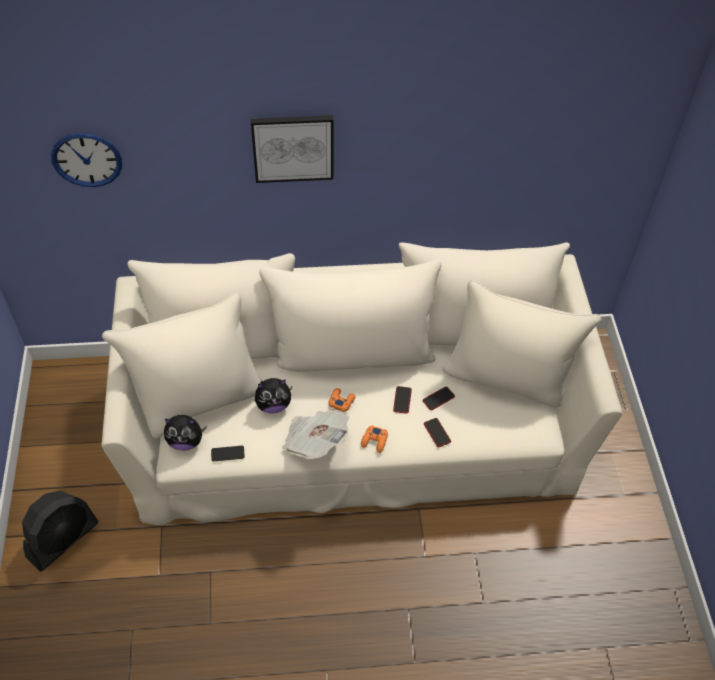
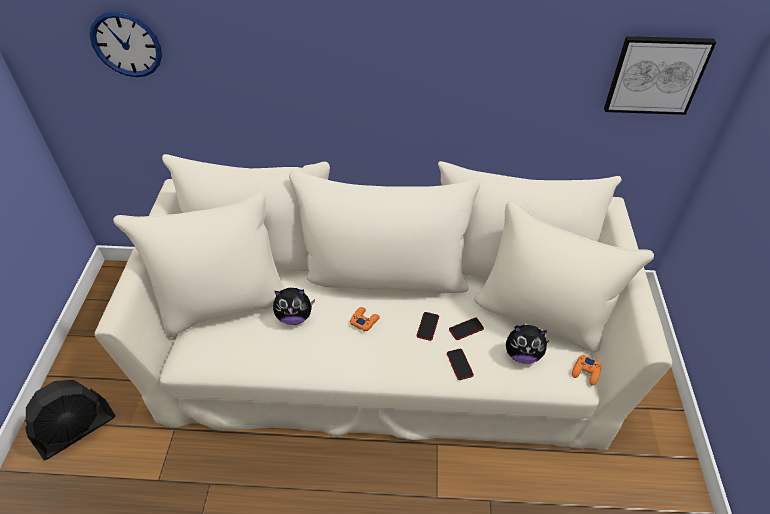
camera: 10 degrees right, 5 degrees down
plush toy [164,415,207,451] -> plush toy moved to [506,325,548,364]
phone [211,446,245,461] -> none
picture [251,115,333,183] -> picture moved to [604,36,716,115]
newspaper [282,409,349,459] -> none
orange game controller [361,425,388,453] -> orange game controller moved to [572,355,602,386]

